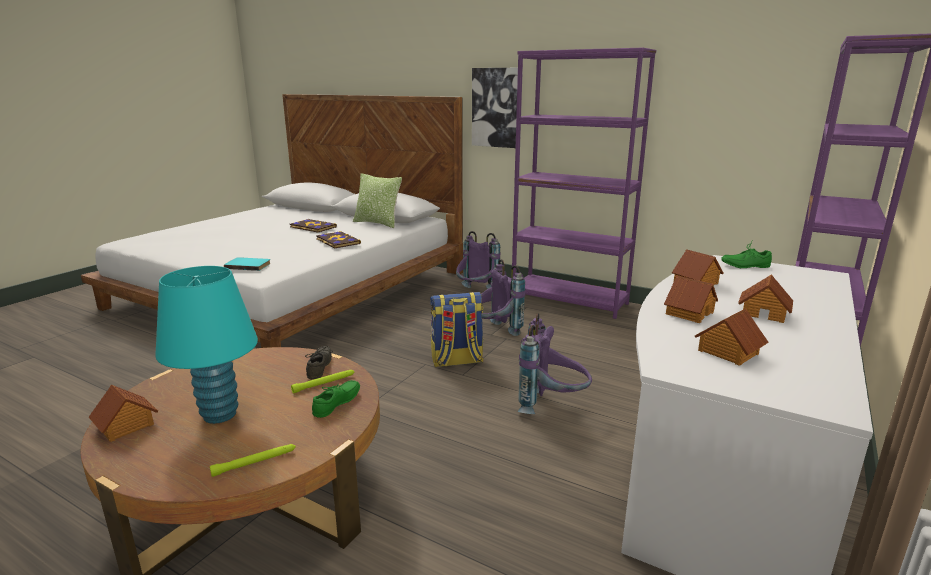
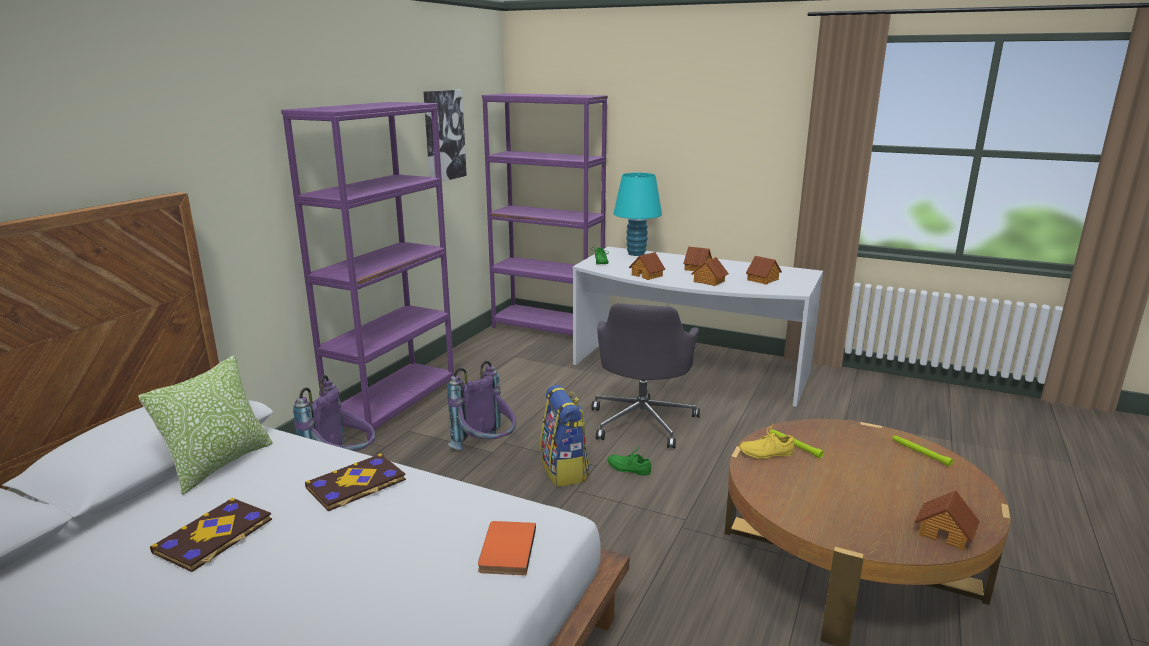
camera: 95 degrees left, 0 degrees up
turquoise table lamp [155,266,258,424] -> turquoise table lamp moved to [613,173,662,256]
turquoise book [224,257,271,271] -> orange book [478,521,536,575]
grey shoe [305,346,333,379] -> yellow shoe [739,423,795,459]
green shoe [312,380,360,418] -> green shoe moved to [608,448,651,476]
picture [472,68,518,148] -> picture moved to [424,90,467,182]
purple backpack [517,313,592,414] -> grey office chair [591,303,700,448]

